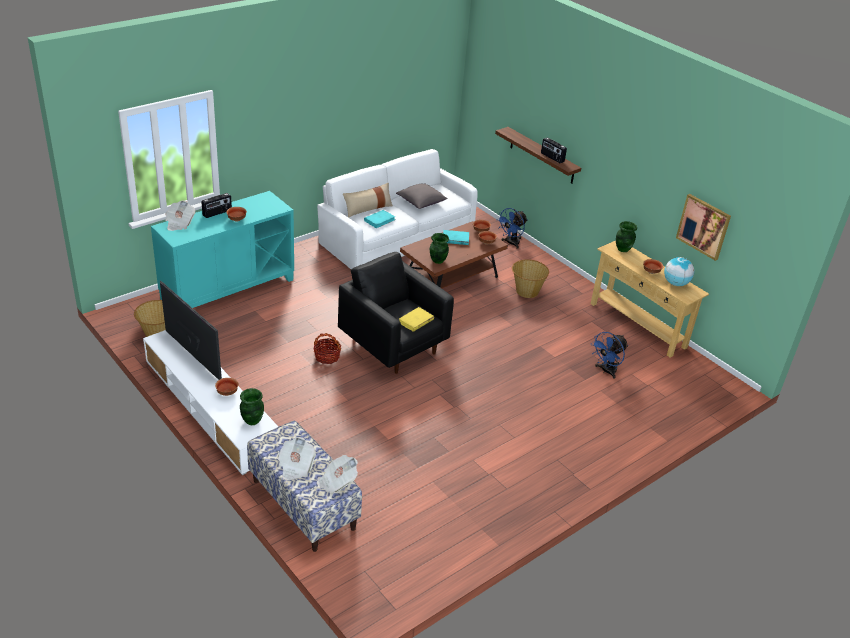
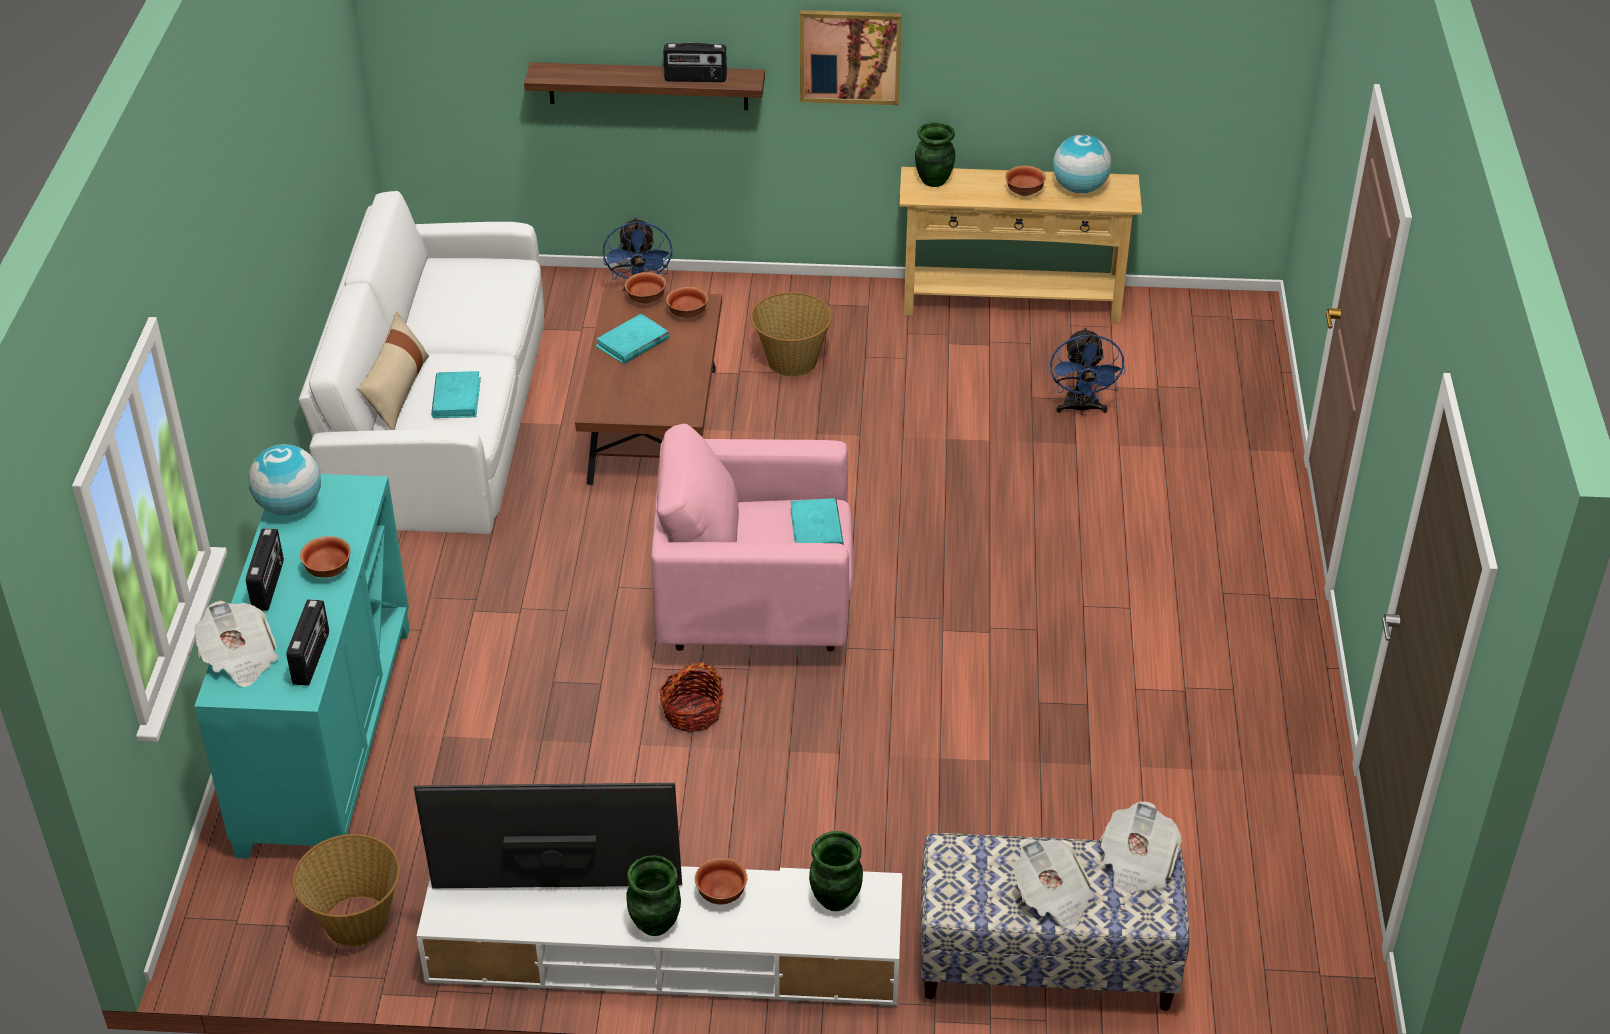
camera: 45 degrees left, 5 degrees up
black armchair [338,252,454,374] -> pink armchair [651,424,853,652]
grey pillow [396,184,448,209] -> none
yellow book [399,307,434,332] -> turquoise book [790,498,844,545]
green vase [430,233,449,264] -> green vase moved to [626,855,681,936]
picture [676,194,731,261] -> picture moved to [800,10,902,105]
none -> globe [248,444,321,516]
none -> radio [286,599,329,686]

